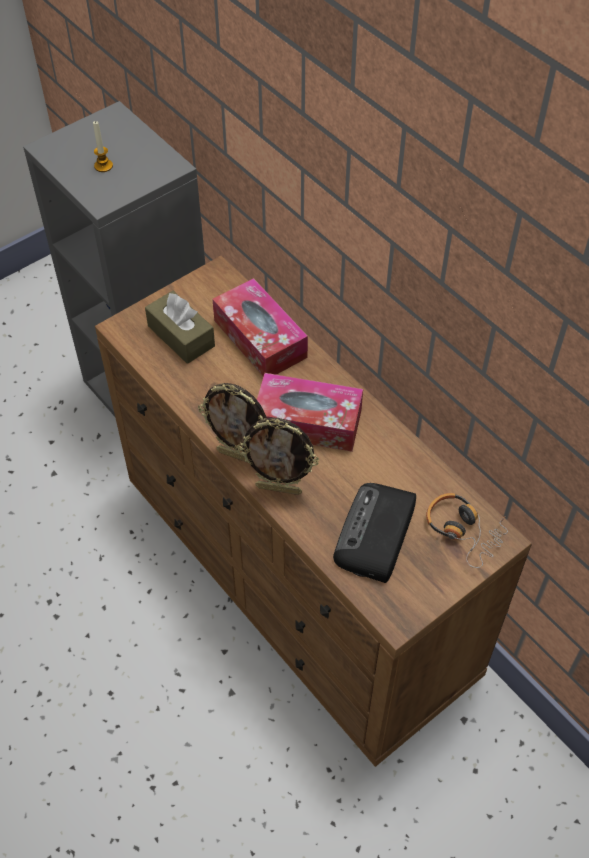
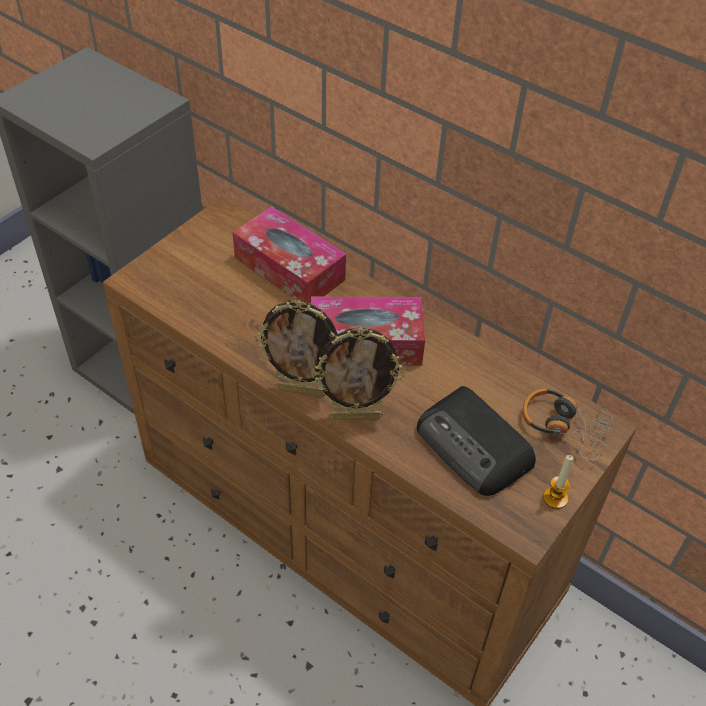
camera: 15 degrees left, 5 degrees down
candle [93,121,113,172] -> candle moved to [543,455,574,509]
brown tissue box [145,291,215,364] -> none
radio [333,483,416,583] -> radio turned 45 degrees counterclockwise [417,386,536,496]

